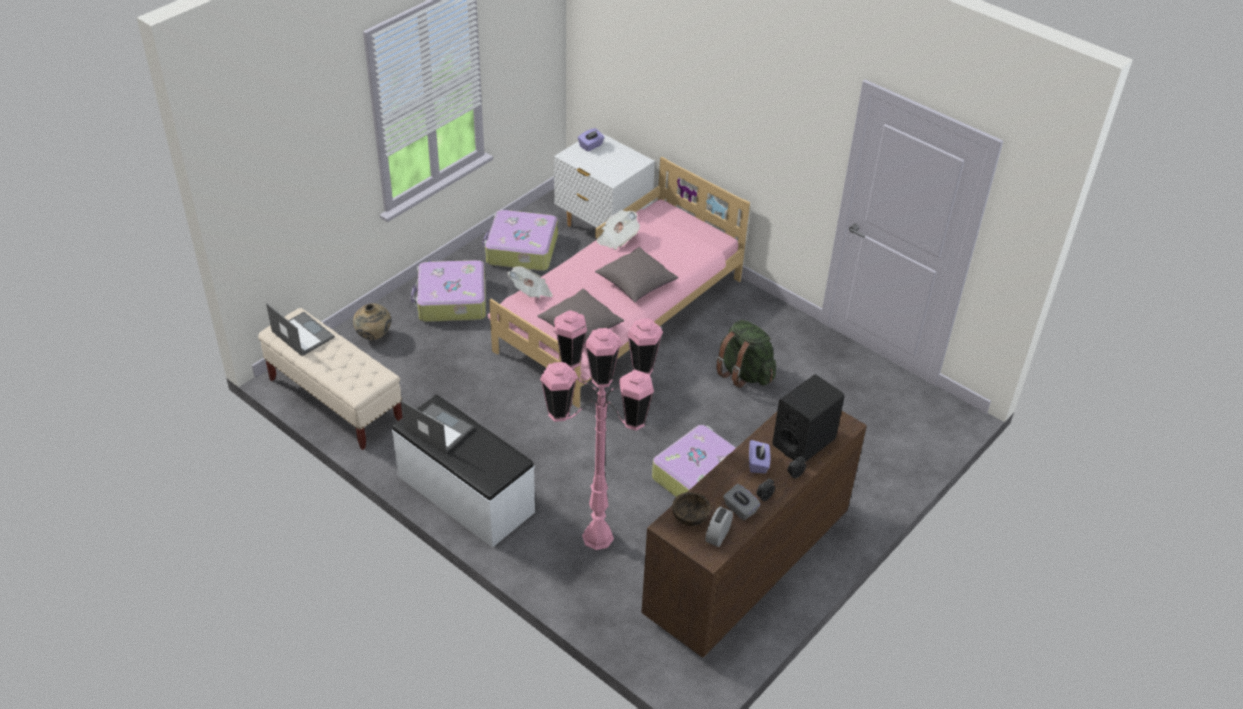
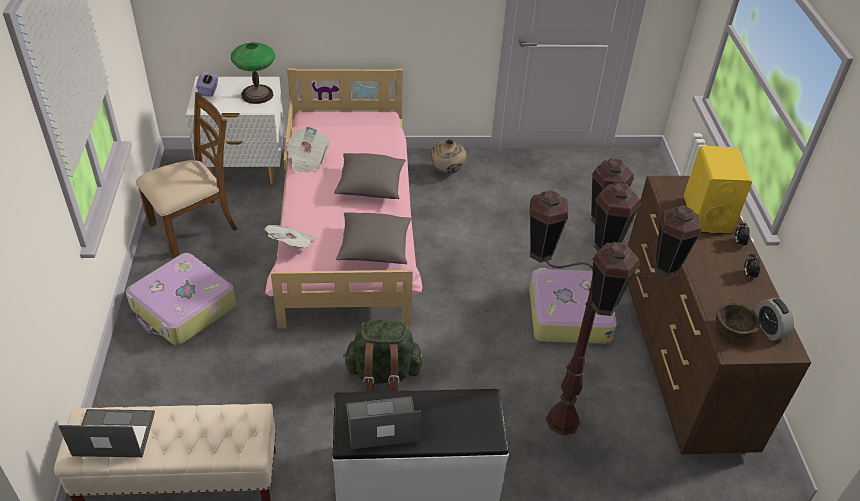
camera: 45 degrees left, 0 degrees up
beige vase [353,303,391,340] -> beige vase moved to [431,139,467,174]
suitcase [482,210,558,271] -> brown chair [136,92,238,258]
pink floor lamp [540,310,663,550] -> brown floor lamp [529,158,701,436]
green backpack [716,320,776,388] -> green backpack moved to [343,320,423,392]
grey tissue box [723,484,760,520] -> none
purple tissue box [749,440,770,473] -> none
black speaker [773,374,844,463] -> yellow speaker [684,145,752,233]
none -> table lamp [231,42,275,104]

